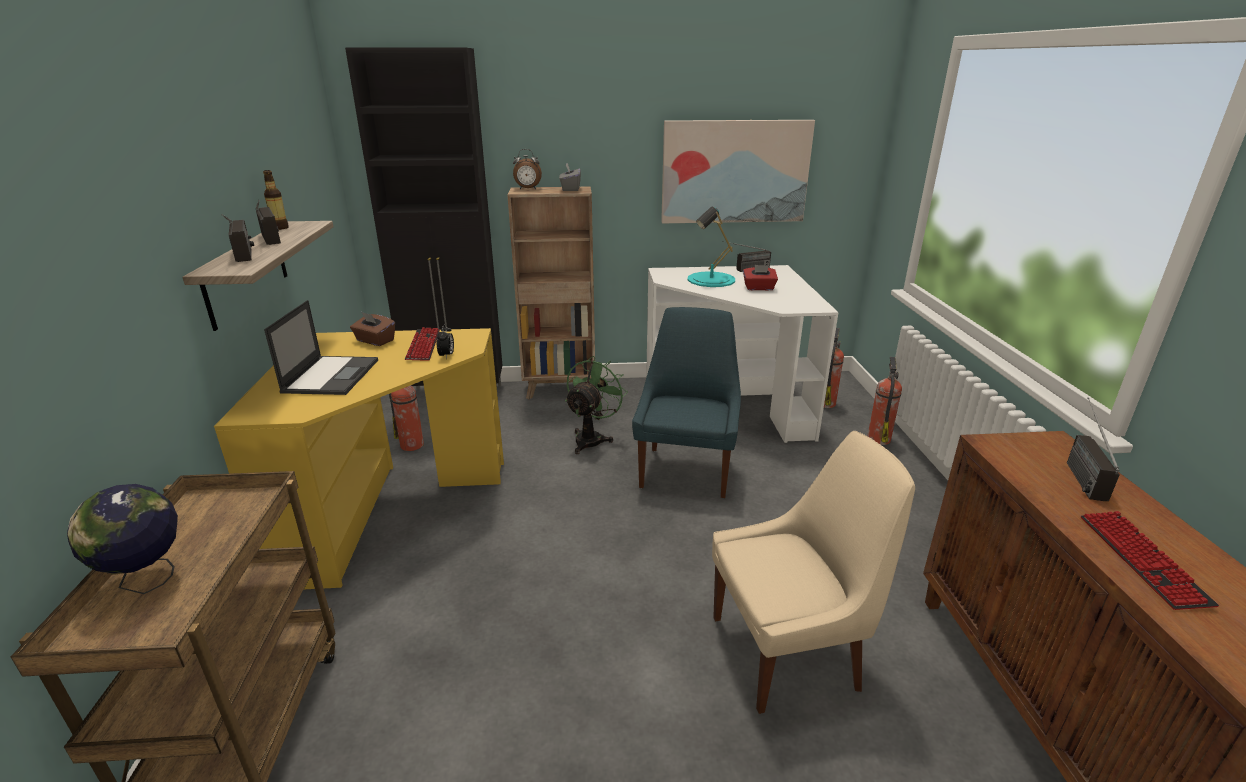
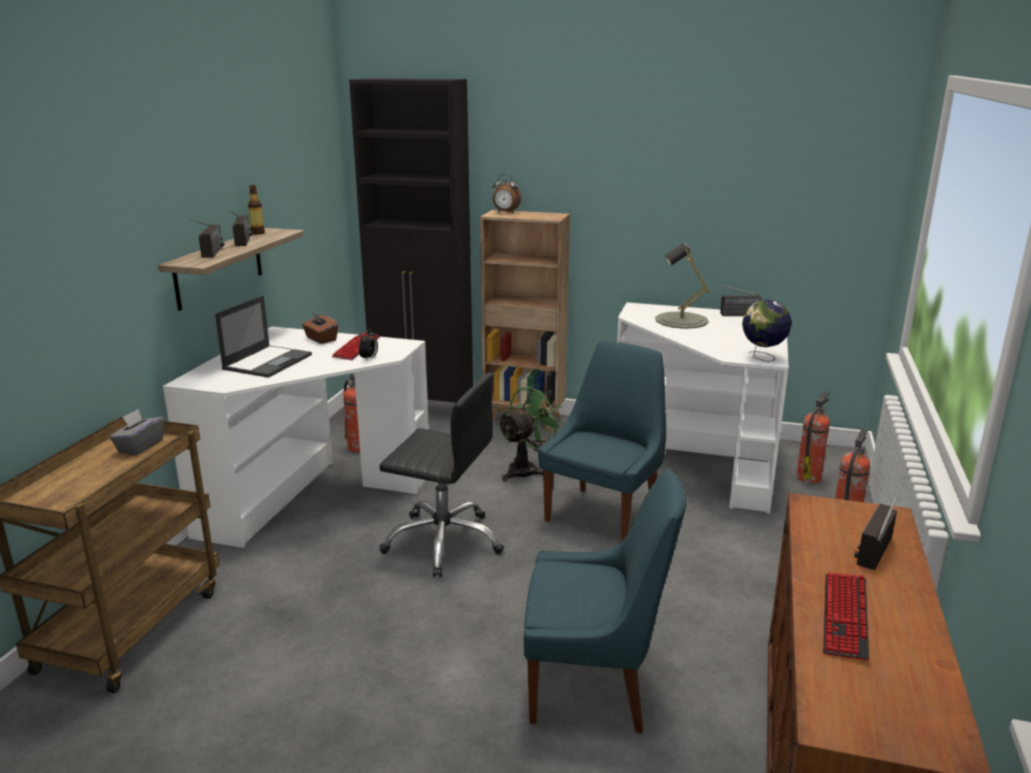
camera: 20 degrees right, 5 degrees down
globe [67,484,178,594] -> globe moved to [742,299,792,362]
yellow desk [214,328,504,589] -> white desk [163,326,429,548]
grey tissue box [559,163,581,191] -> grey tissue box moved to [110,409,164,455]
picture [661,120,815,223] -> none
turquoise table lamp [687,207,735,287] -> grey table lamp [655,243,709,329]
beige chair [712,431,915,714] -> blue chair [524,468,687,734]
red tissue box [743,265,778,290] -> none
none -> black office chair [379,373,504,577]

